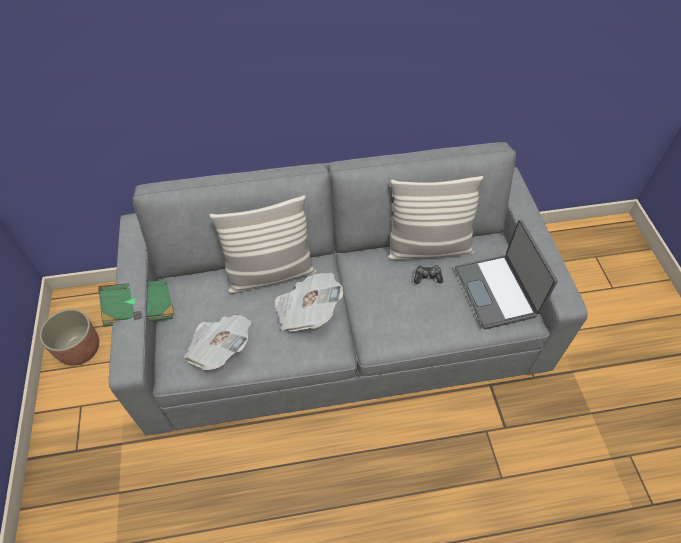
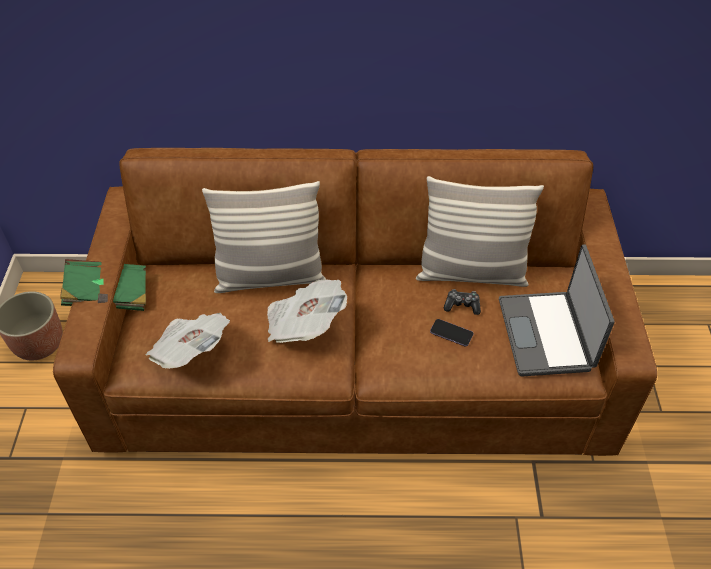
camera: 10 degrees right, 5 degrees down
grey sofa [109,142,588,436] -> brown sofa [53,148,657,456]
none -> phone [430,319,473,346]

